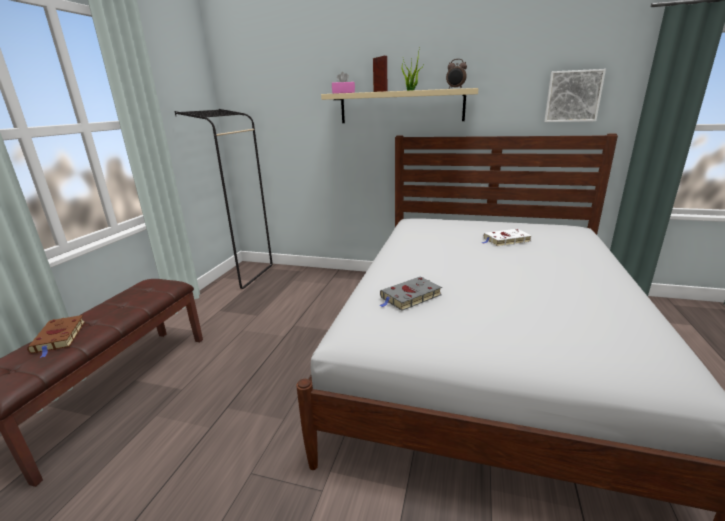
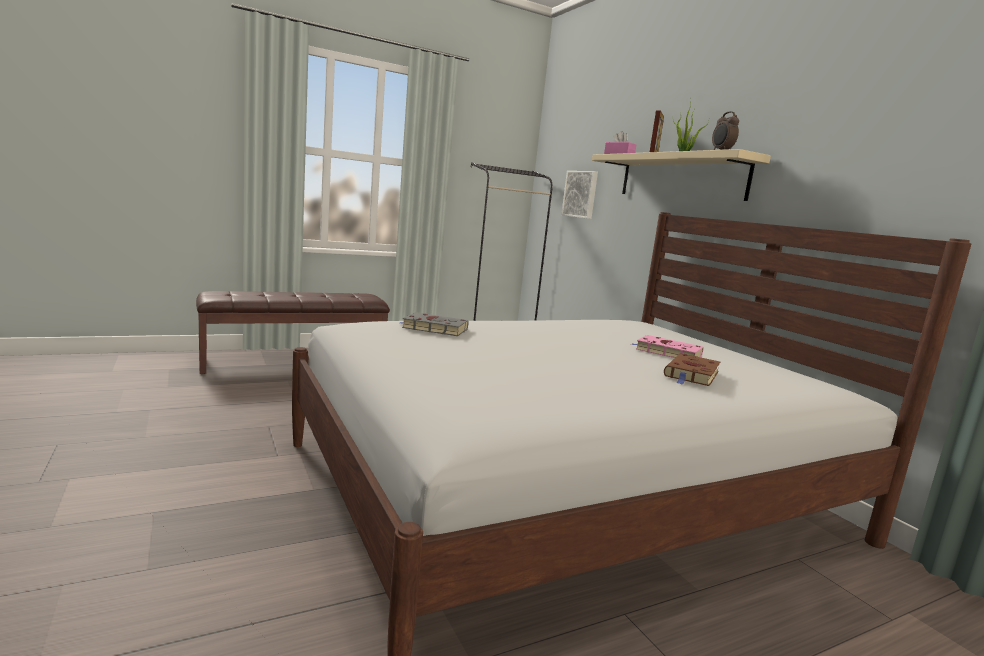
camera: 45 degrees right, 10 degrees down
brown book [27,315,85,358] -> brown book moved to [664,353,720,386]
white book [481,229,532,246] -> pink book [631,335,704,358]
picture [544,69,606,122] -> picture moved to [561,171,598,219]

